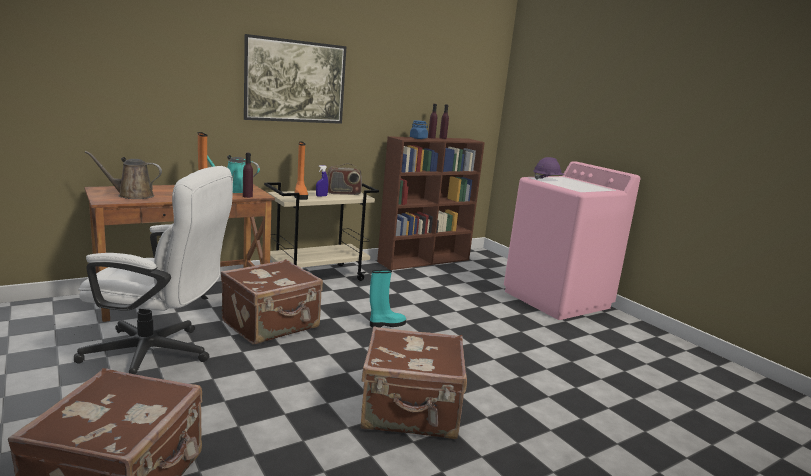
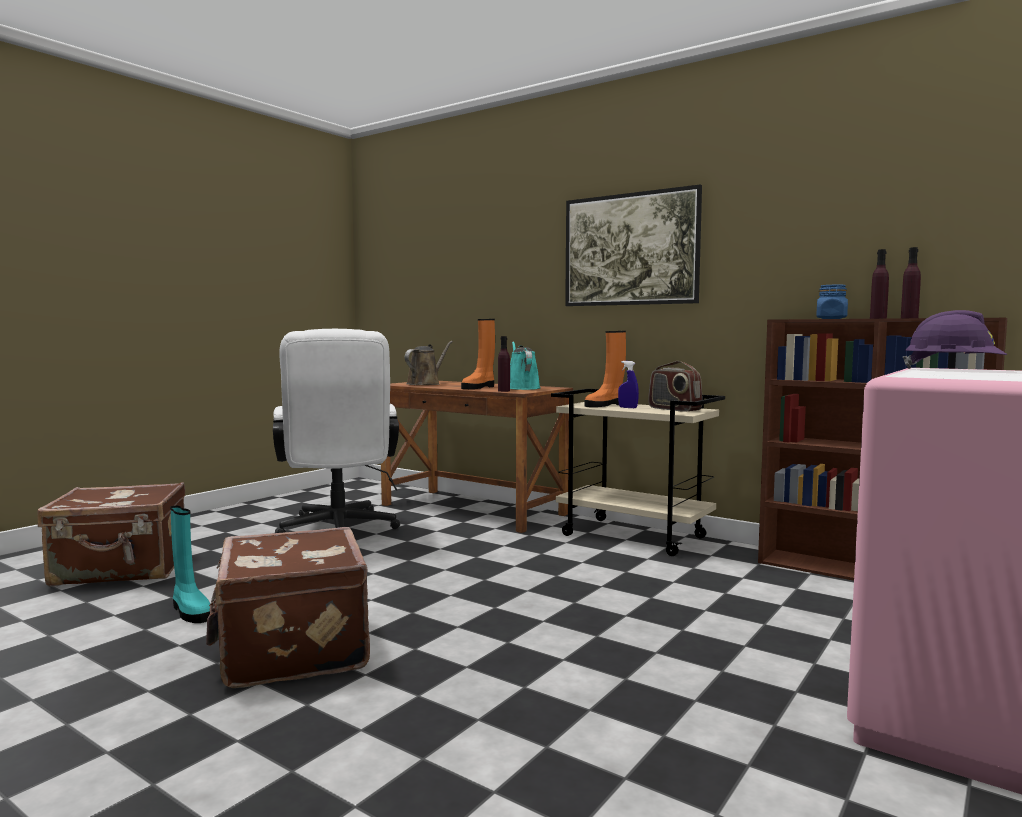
camera: 70 degrees right, 10 degrees down
brown watering can [85,151,162,199] -> brown watering can turned 60 degrees clockwise [405,341,453,385]
brown suitcase [221,259,323,345] -> none
turquoise boot [370,269,406,327] -> turquoise boot moved to [170,506,210,623]

